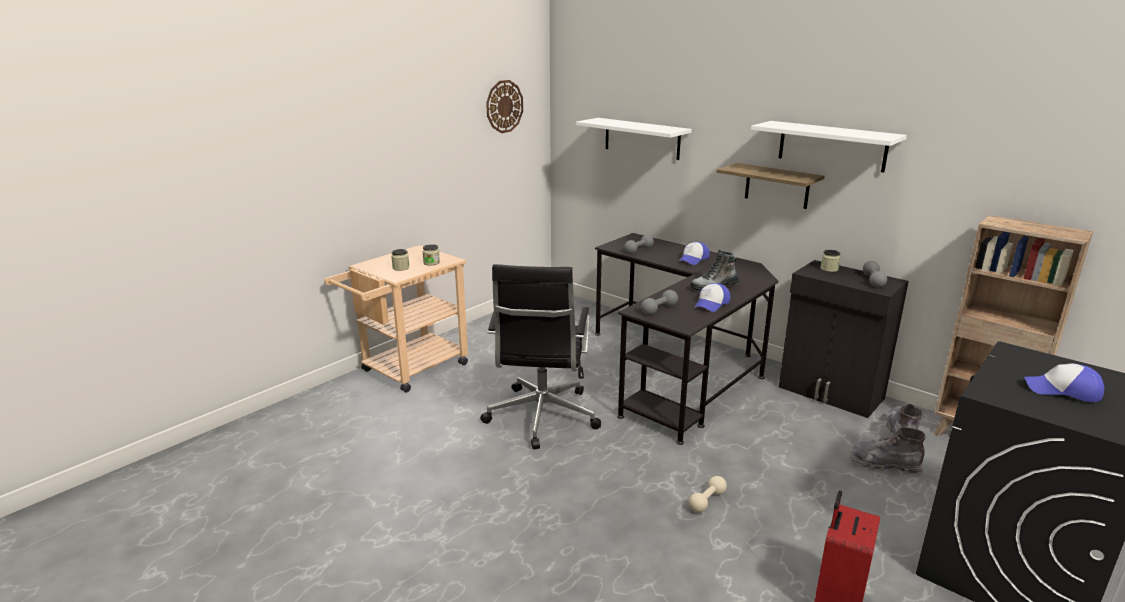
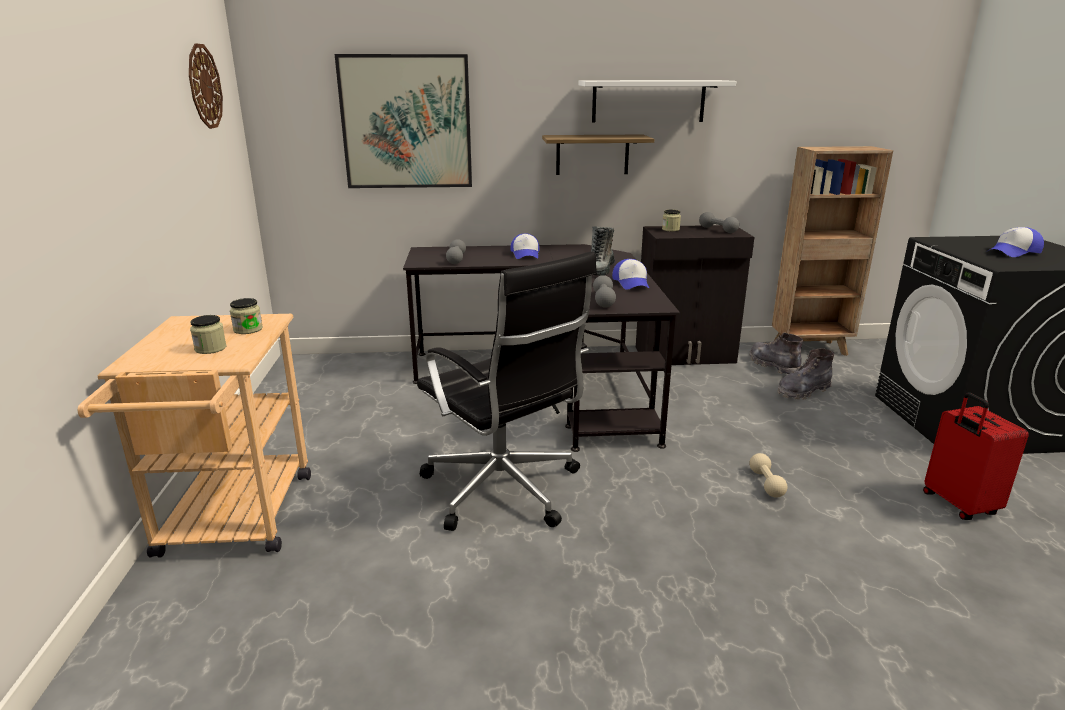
camera: 45 degrees left, 0 degrees up
white shelf [576,118,692,160] -> picture [335,54,472,188]

